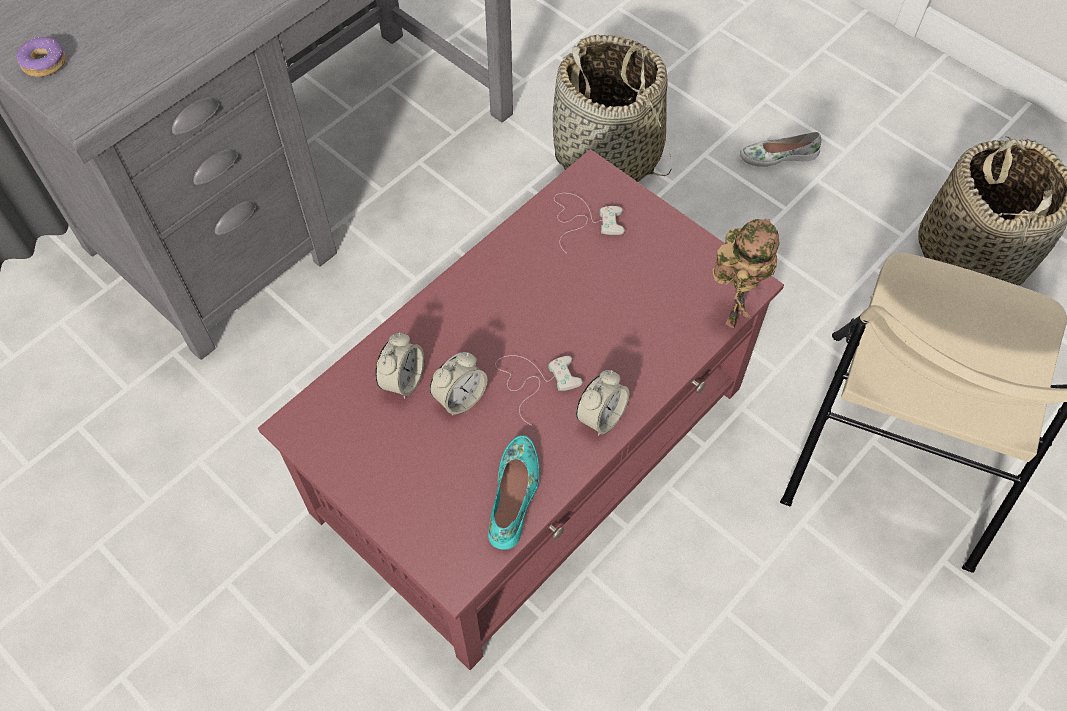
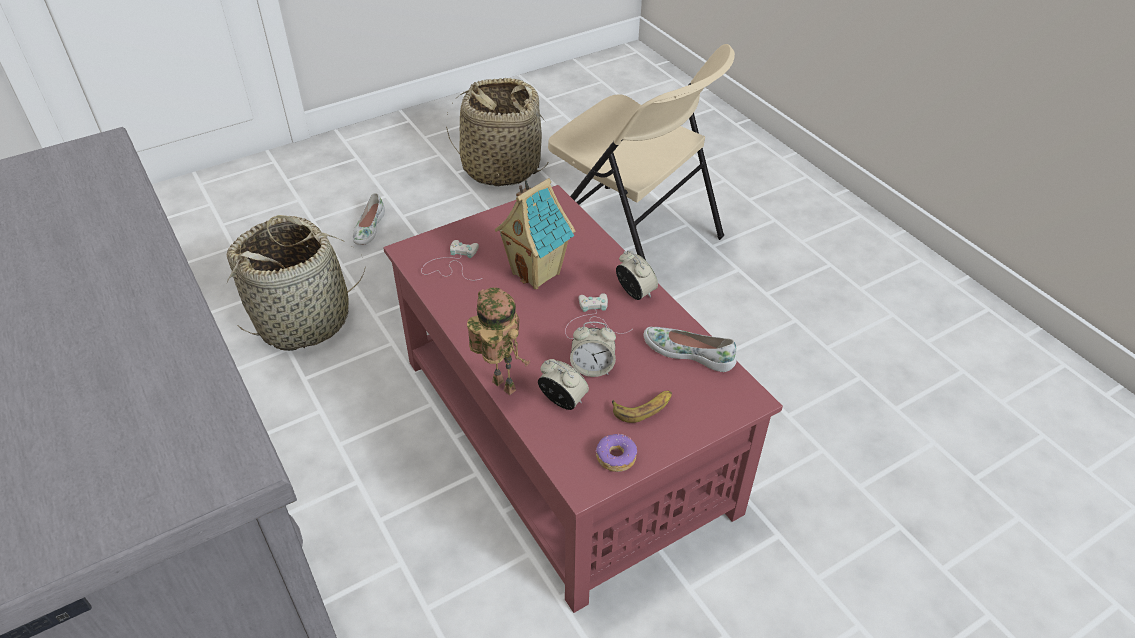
camera: 75 degrees left, 15 degrees down
donut [16,37,66,77] -> donut moved to [595,434,637,472]
alarm clock [430,352,488,416] -> alarm clock turned 120 degrees clockwise [570,322,616,377]
turquoise shoe [488,435,539,550] -> white shoe [643,327,737,372]
toy robot [712,219,779,328] -> toy robot moved to [467,287,530,395]
none -> toy house [495,178,575,289]
none -> banana [612,390,672,423]

